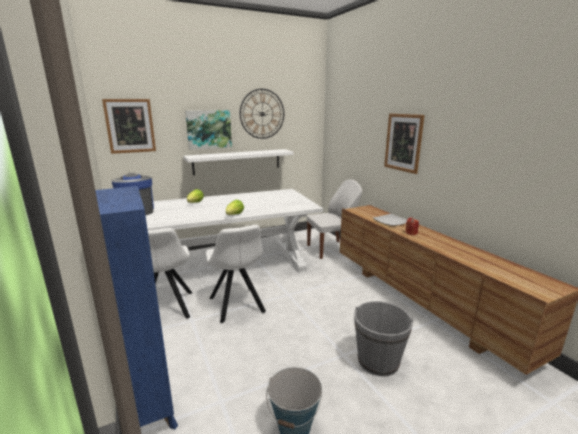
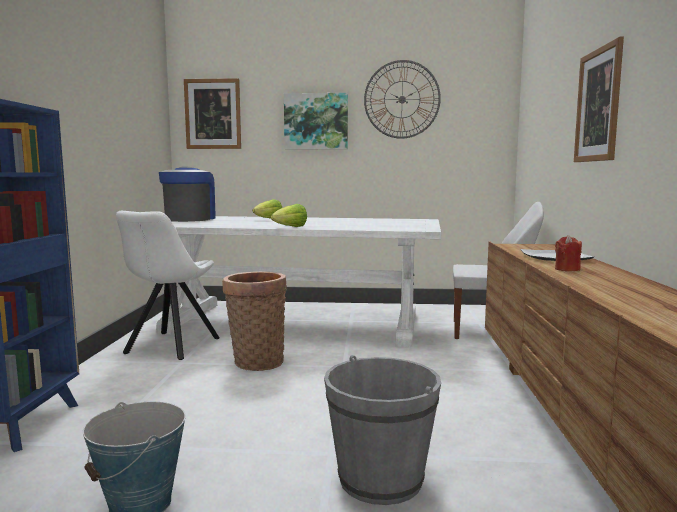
camera: 30 degrees right, 10 degrees down
white shelf [183,149,293,175] -> none
white chair [206,225,266,323] -> basket [222,271,287,371]

